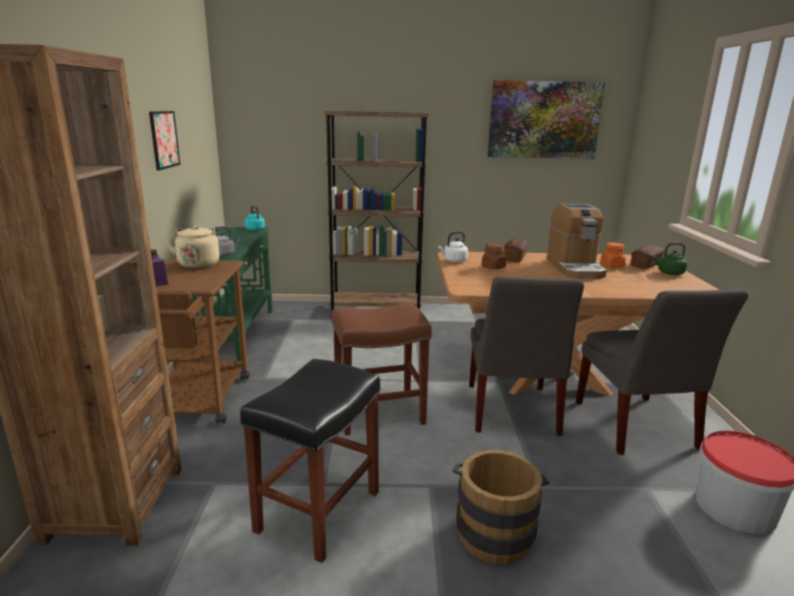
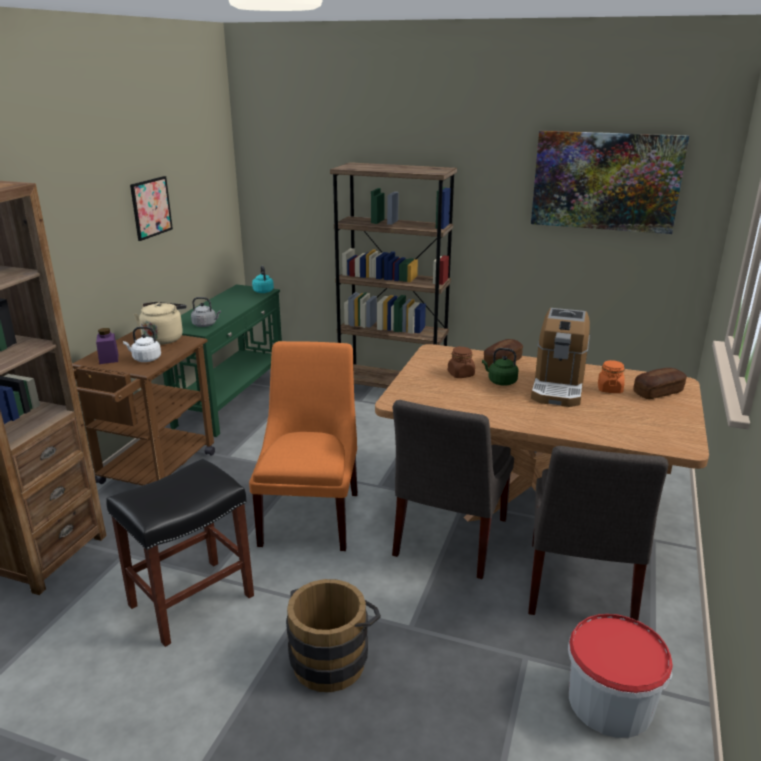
camera: 20 degrees right, 5 degrees up
brown stool [331,303,432,435] -> orange chair [249,341,358,551]
white kettle [438,231,468,262] -> white kettle moved to [123,326,161,362]
green kettle [653,243,687,275] -> green kettle moved to [482,348,518,386]

